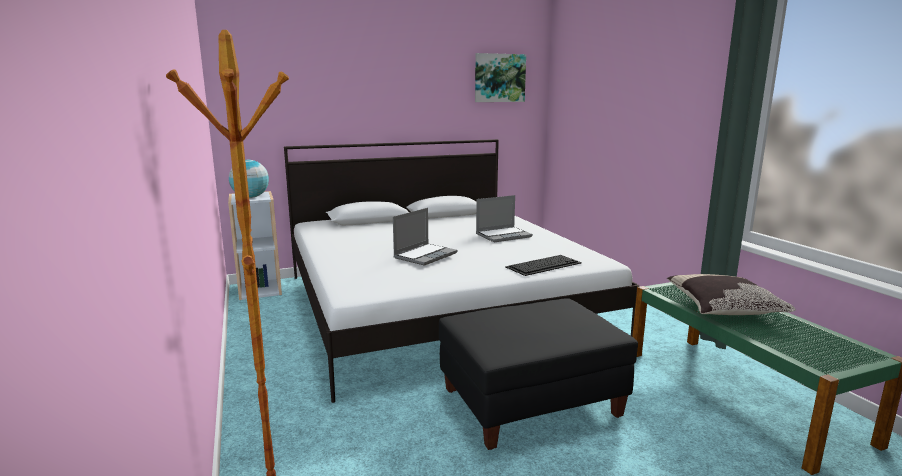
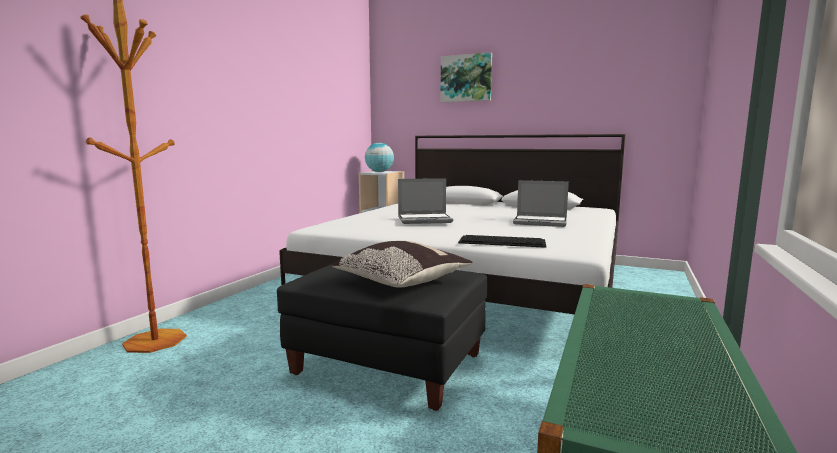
camera: 45 degrees right, 5 degrees down
picture [475,53,526,102] -> picture moved to [440,52,492,102]
pillow [667,274,796,315] -> pillow moved to [332,241,473,288]

